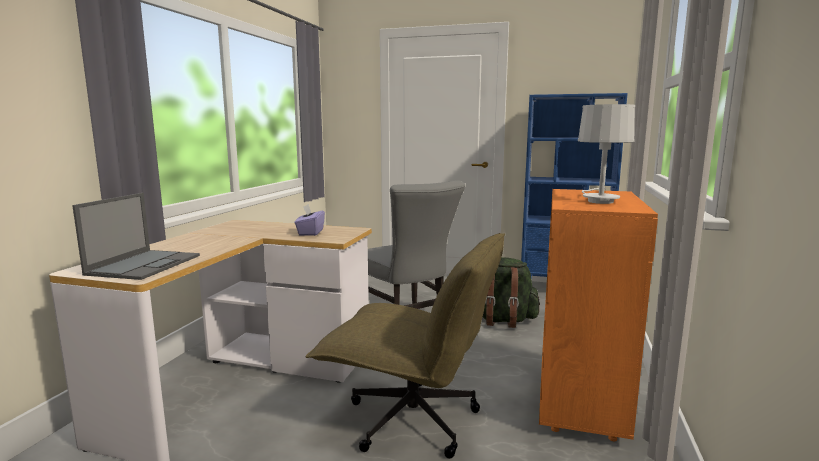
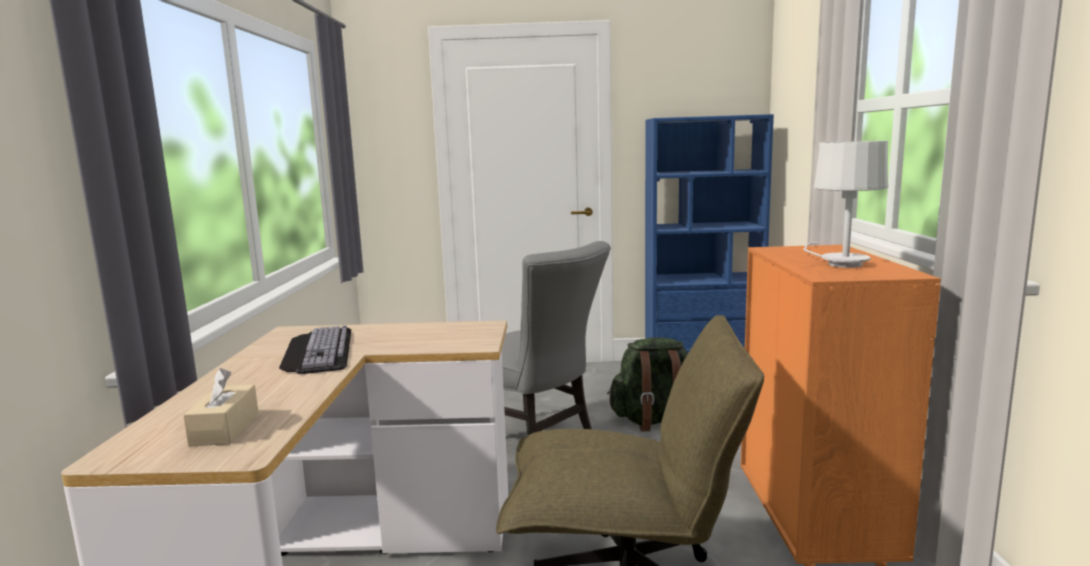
camera: 15 degrees left, 0 degrees up
laptop [72,193,200,280] -> beige tissue box [183,368,259,446]
purple tissue box [295,204,325,236] -> none
none -> keyboard [279,325,351,374]

